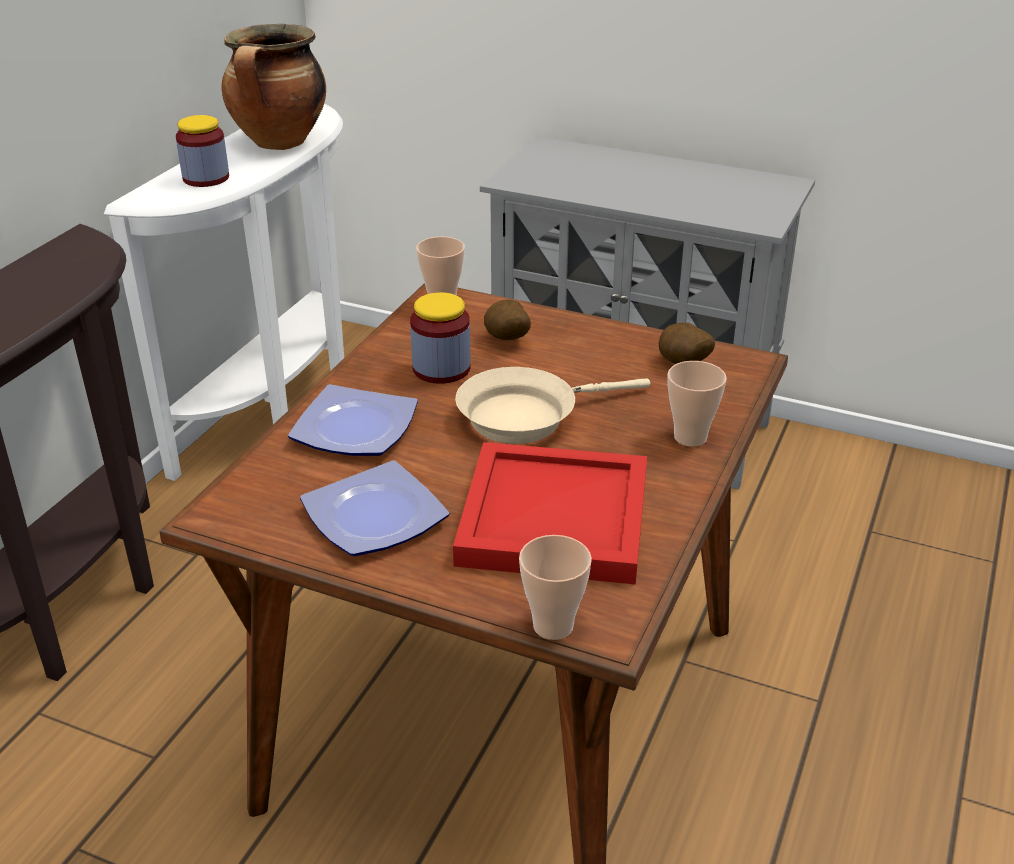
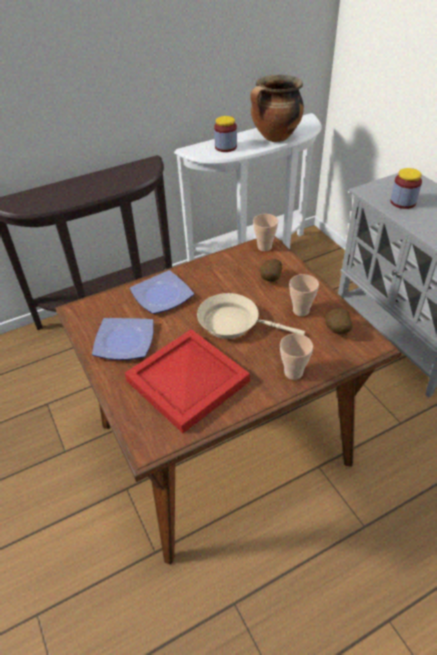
camera: 40 degrees right, 10 degrees up
jar [410,292,471,384] -> jar moved to [390,168,422,209]
cup [519,535,592,640] -> cup moved to [289,274,319,316]

